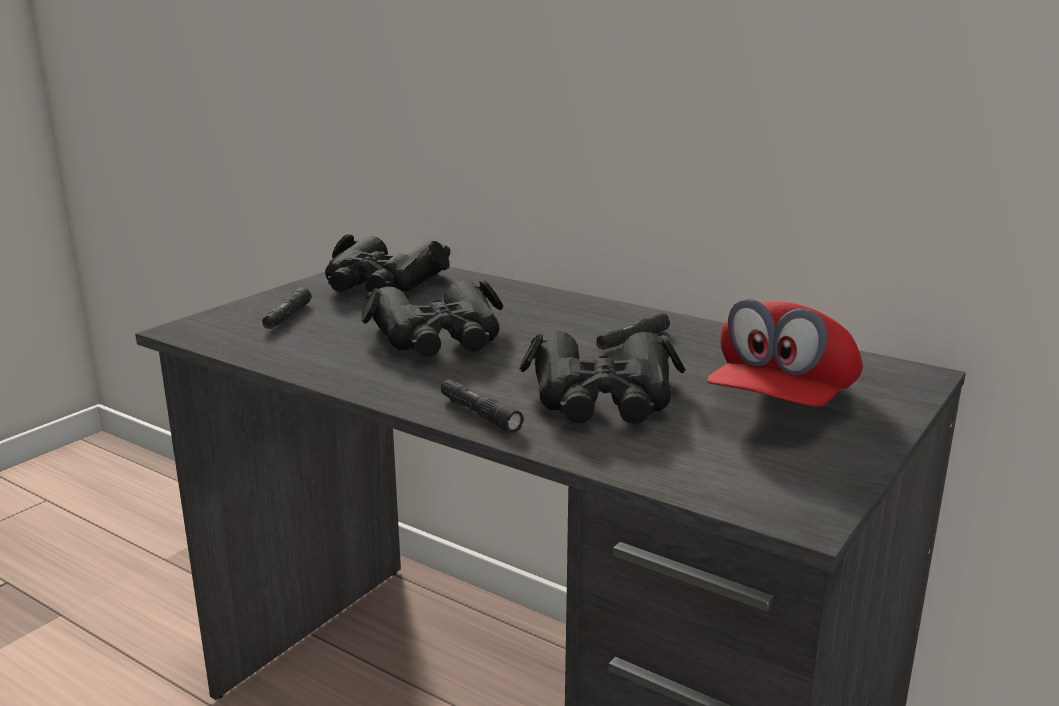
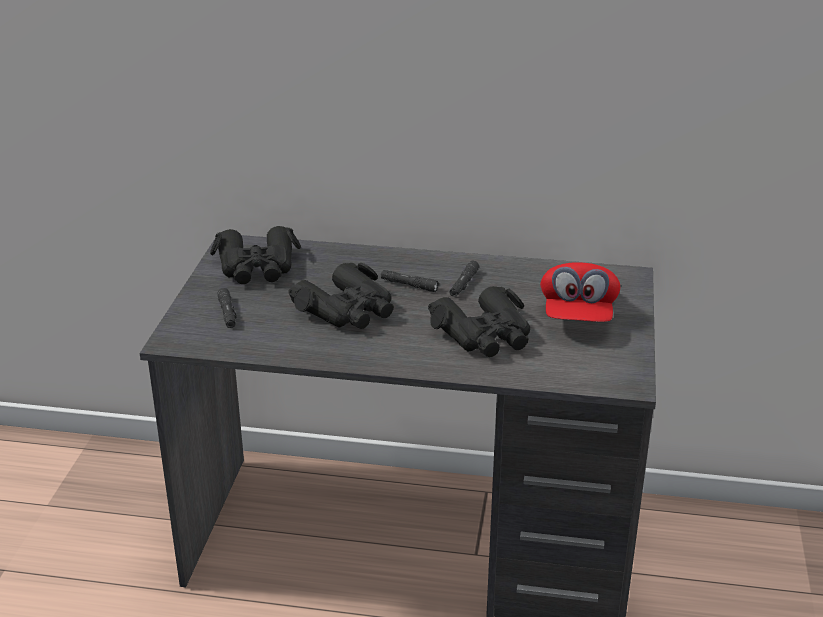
camera: 25 degrees left, 10 degrees up
black flashlight [441,380,524,433] -> black flashlight moved to [381,270,439,292]

